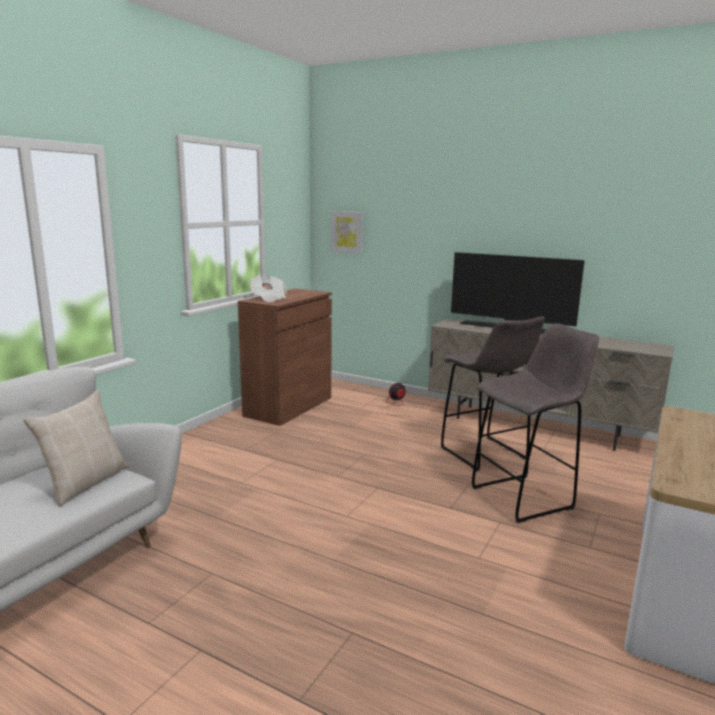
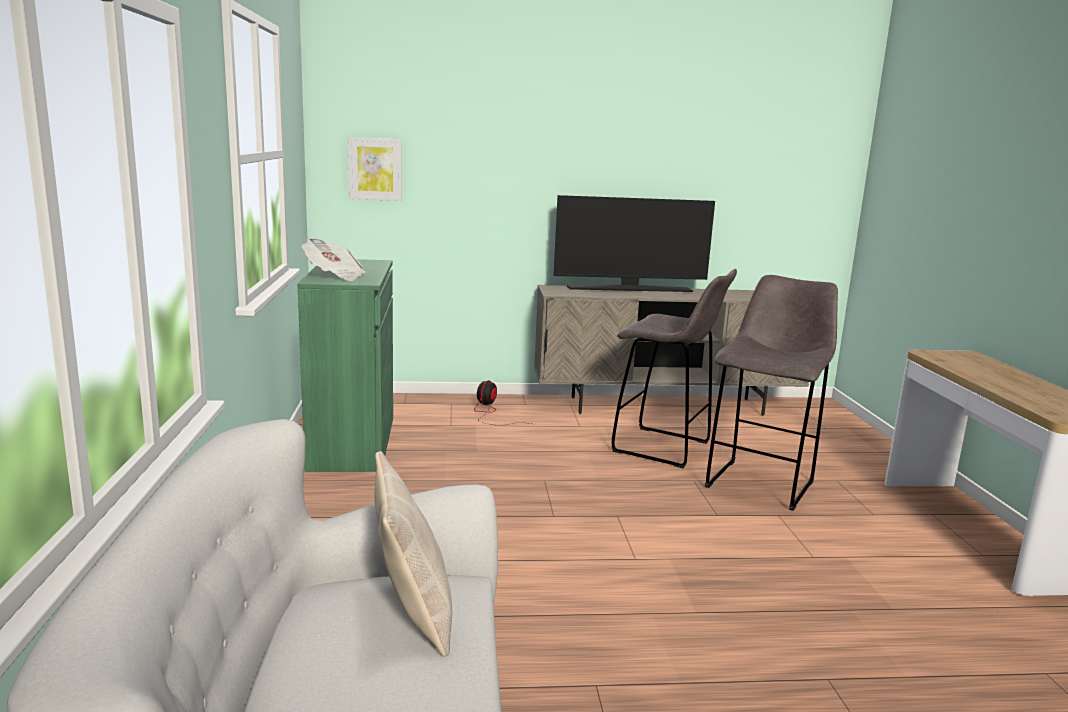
camera: 35 degrees left, 0 degrees up
brown cabinet [238,288,332,426] -> green cabinet [298,259,393,472]

